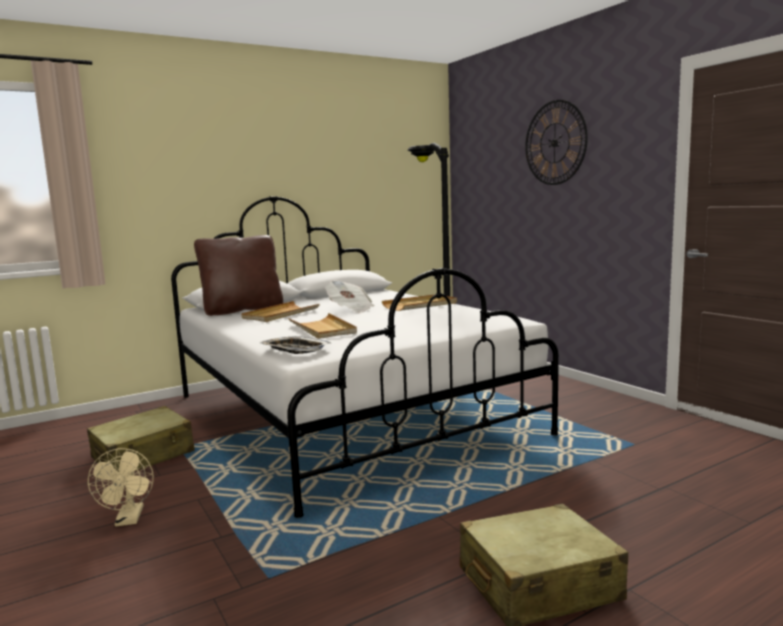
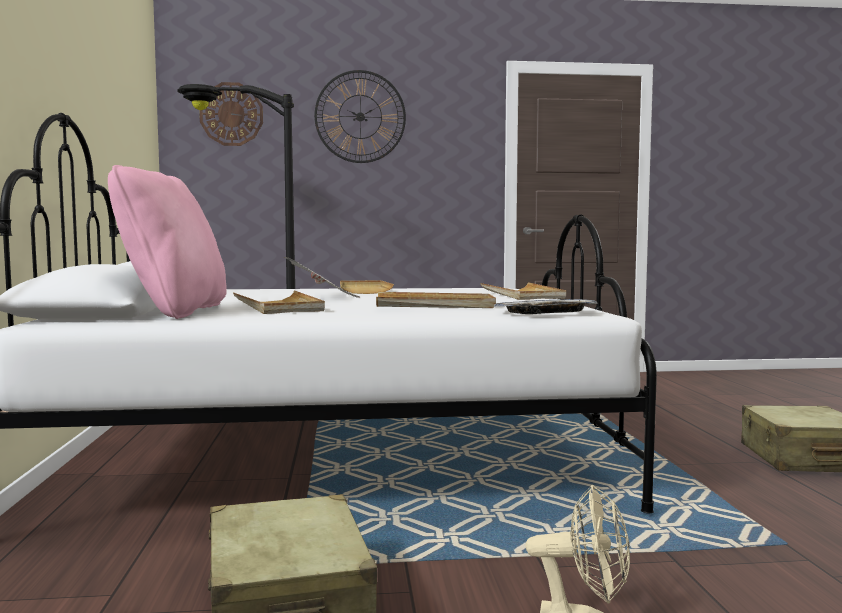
camera: 65 degrees left, 5 degrees down
brown pillow [194,235,283,316] -> pink pillow [108,165,227,319]
none -> wall clock [199,82,263,146]
none -> beige tray [480,282,566,300]

